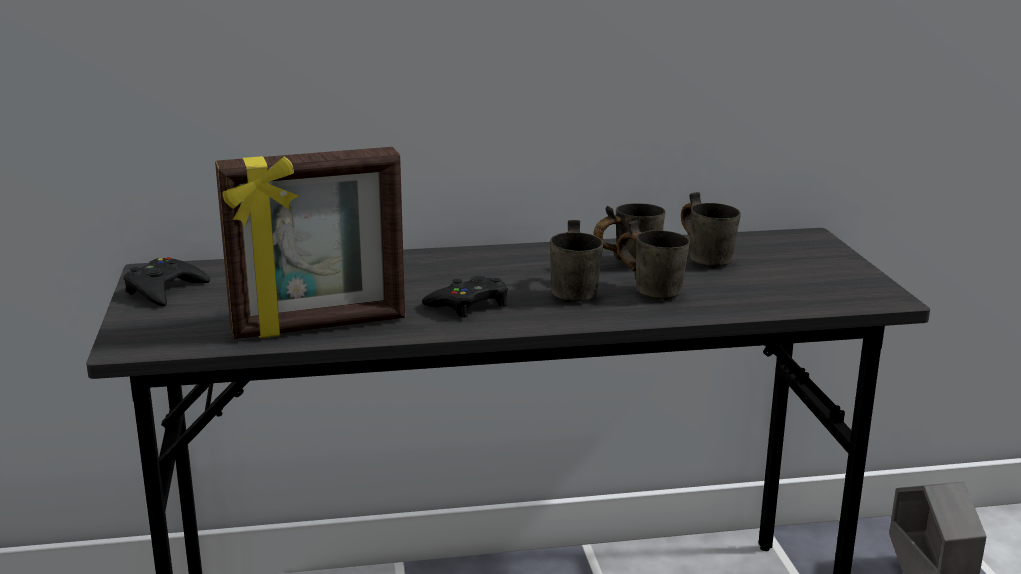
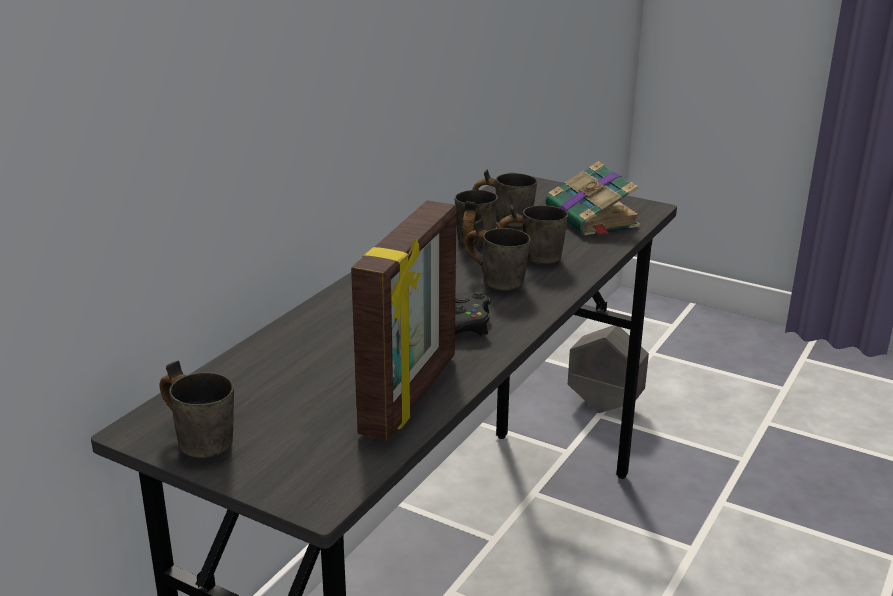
camera: 50 degrees left, 5 degrees up
black game controller [123,257,210,306] -> grey mug [160,361,234,459]
none -> book [546,161,640,236]

